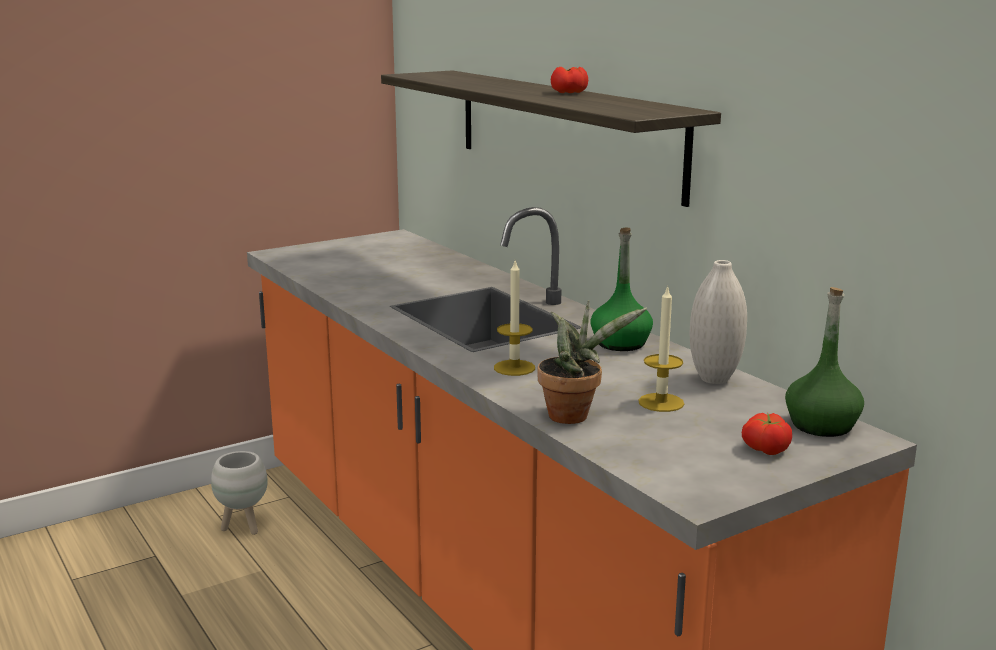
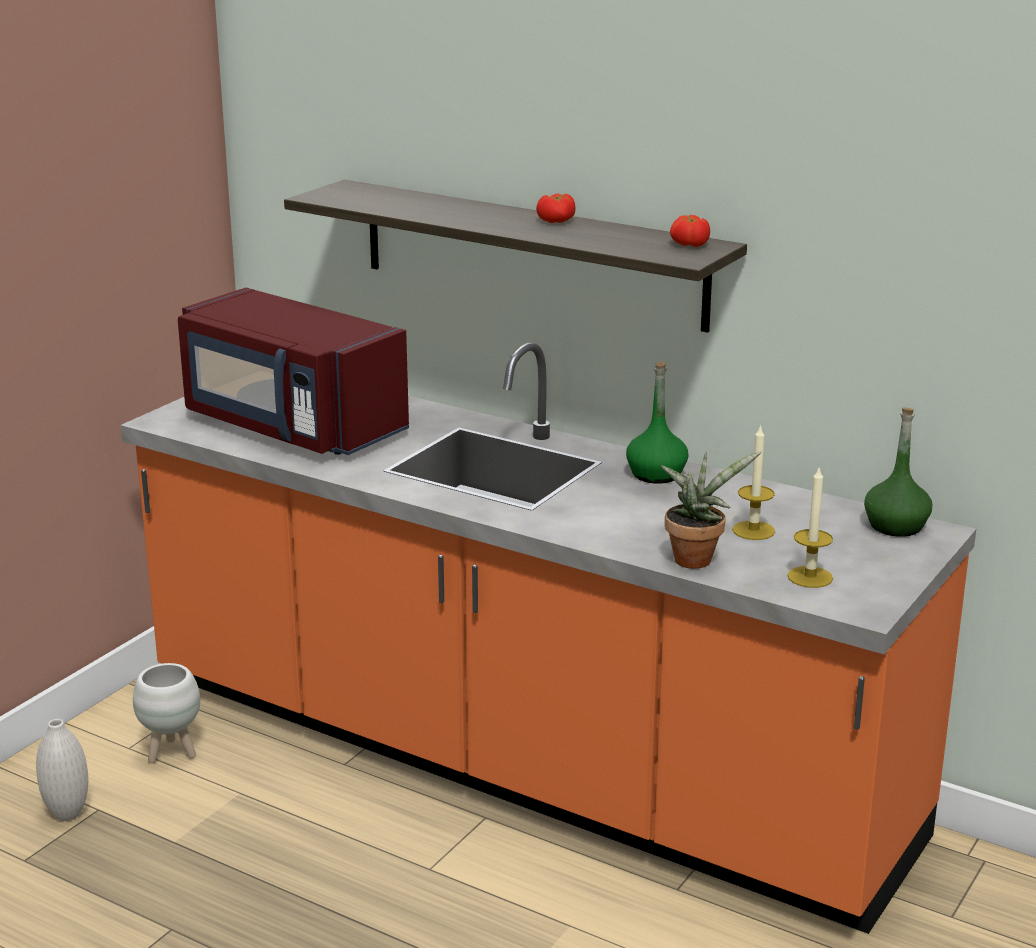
camera: 25 degrees left, 5 degrees up
candle [494,261,535,376] -> candle moved to [787,468,833,588]
white vase [690,260,747,384] -> white vase moved to [36,719,88,821]
tomato [742,413,792,455] -> tomato moved to [670,215,710,247]
none -> red microwave [178,288,409,455]

